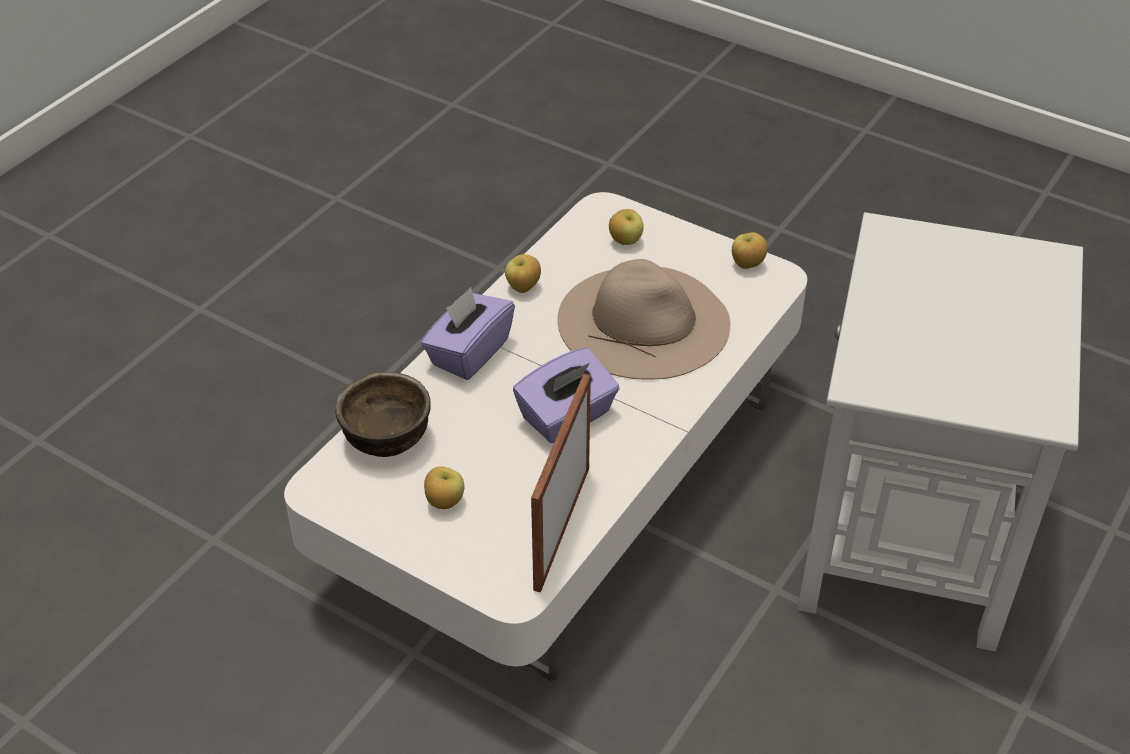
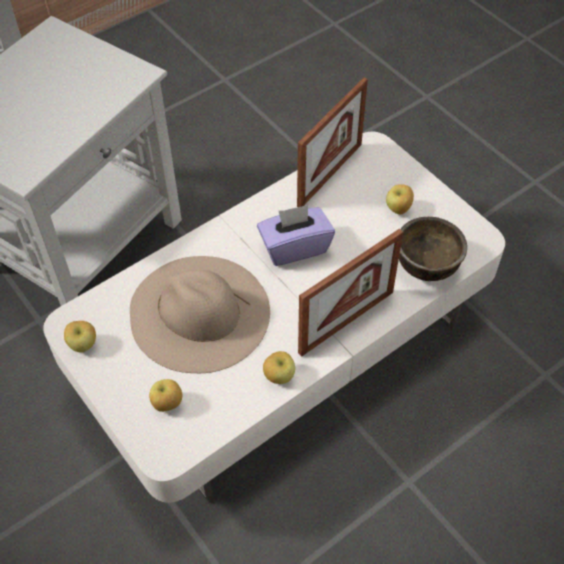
camera: 160 degrees left, 10 degrees up
purple tissue box [421,287,515,380] -> picture frame [298,229,403,357]

